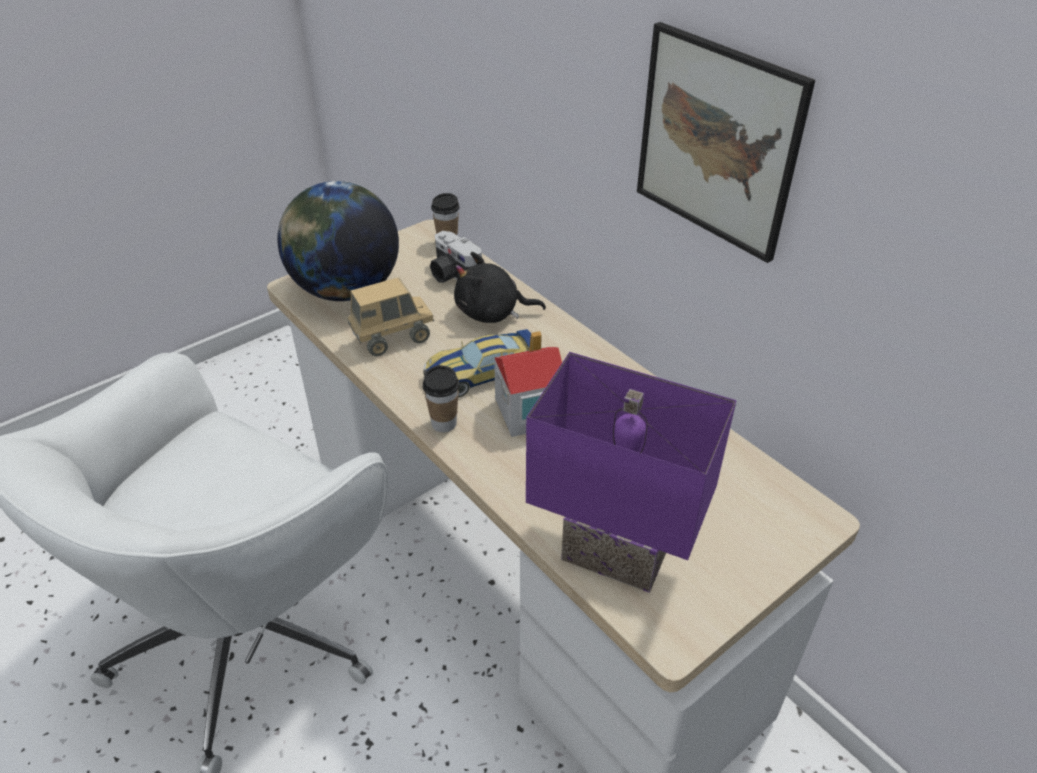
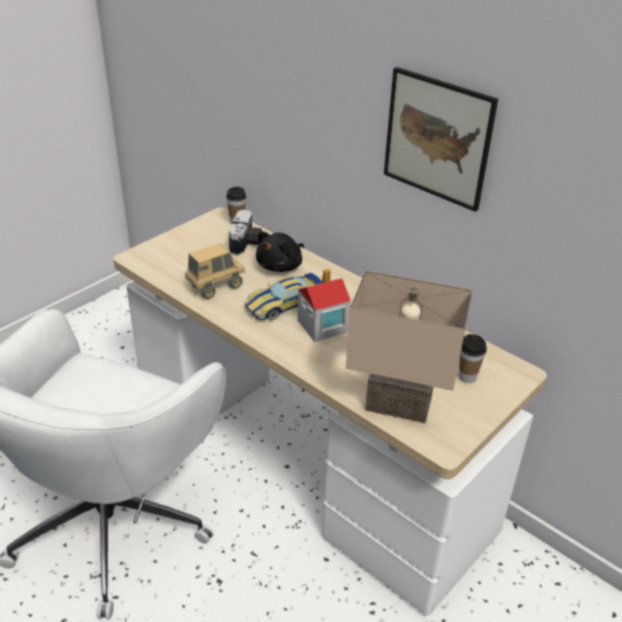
camera: 10 degrees left, 5 degrees down
globe [277,181,399,301] -> none
cup [423,365,459,432] -> cup moved to [458,334,487,383]
camera [430,231,482,283] -> camera turned 120 degrees counterclockwise [229,209,262,255]
black plush toy [454,252,546,323] -> black plush toy turned 45 degrees counterclockwise [256,231,304,272]
purple table lamp [526,352,737,593] -> beige table lamp [346,270,473,423]

